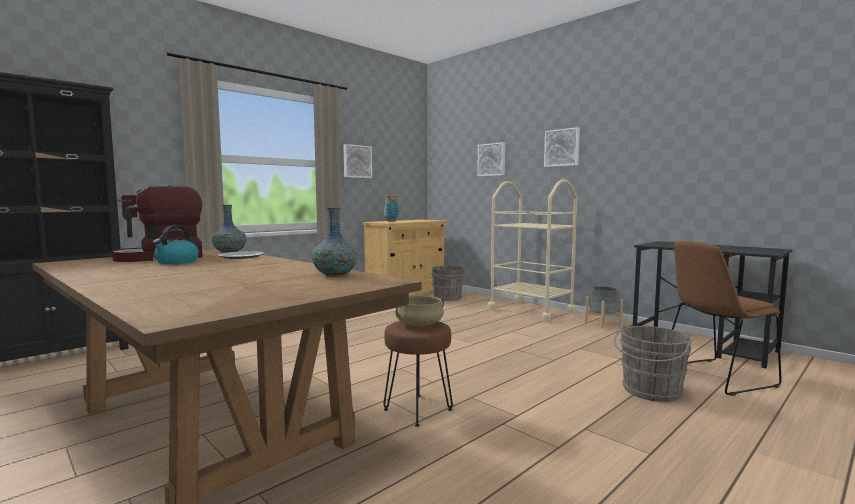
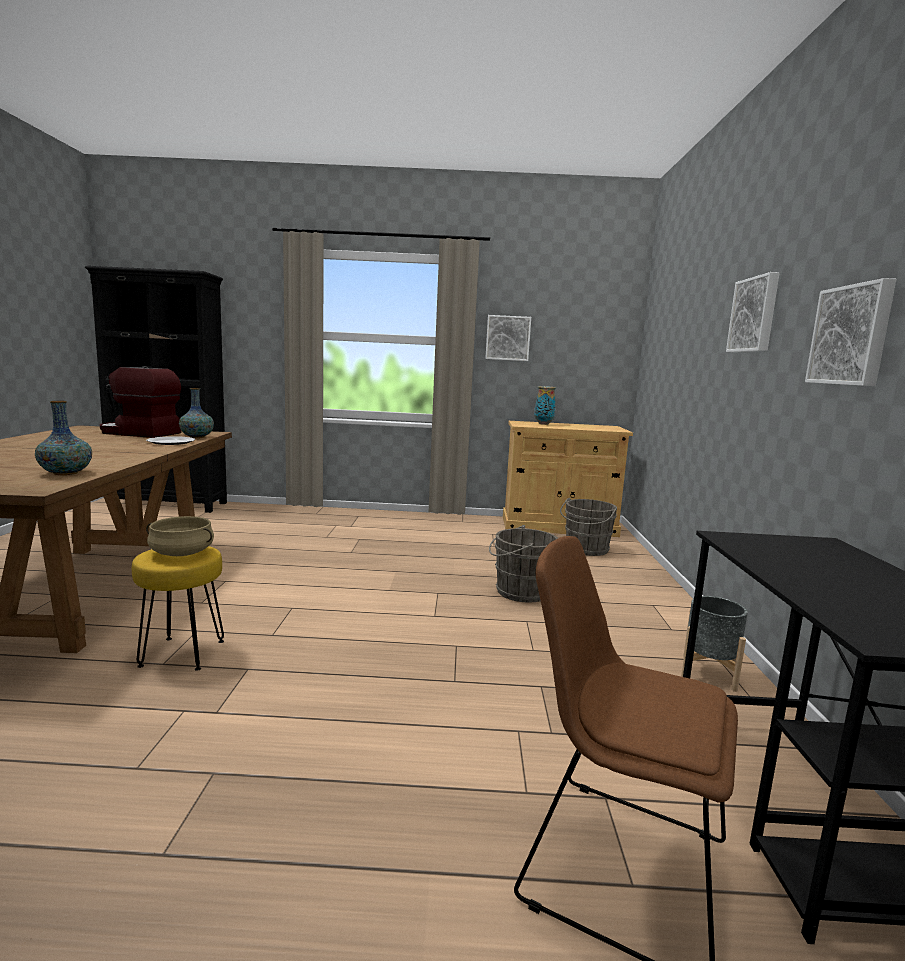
camera: 45 degrees right, 5 degrees up
kettle [153,225,199,264] -> none
brown stool [383,321,453,427] -> yellow stool [132,546,224,671]
picture [477,142,505,176] -> picture moved to [805,278,896,386]
beige cart [487,179,577,322] -> none
grey bucket [614,325,692,402] -> grey bucket moved to [489,525,558,603]

